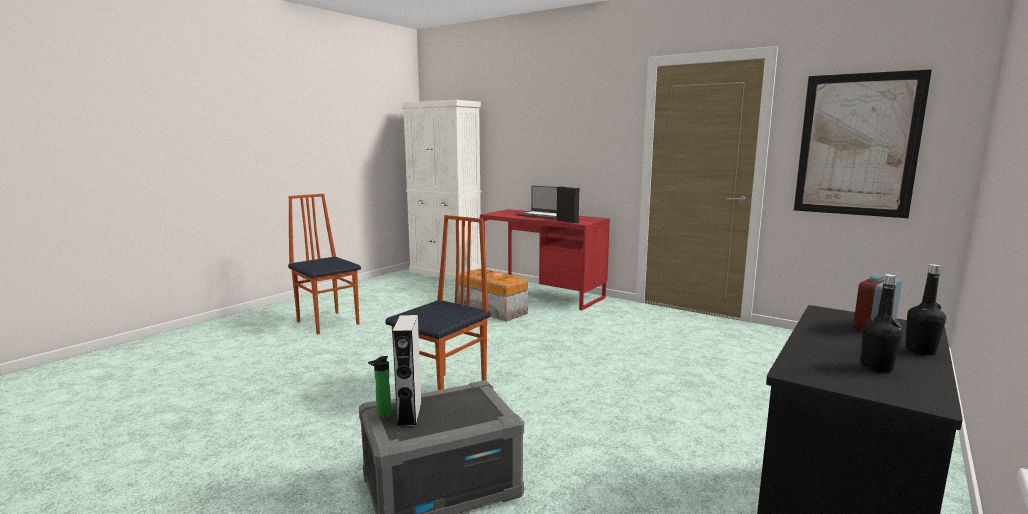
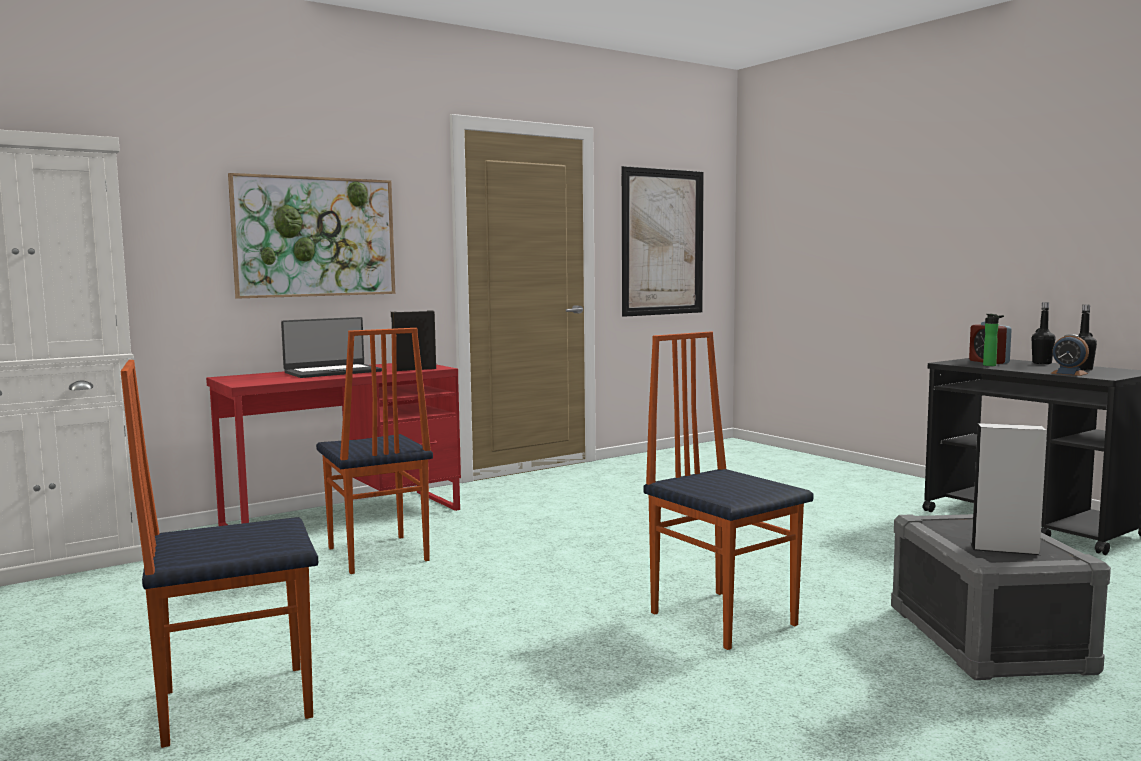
camera: 70 degrees left, 5 degrees down
bottle [368,356,391,418] -> bottle moved to [983,314,1004,366]
storage box [458,269,528,322] -> chair [316,328,433,574]
none -> picture [228,173,395,299]
none -> alarm clock [1050,334,1089,376]

